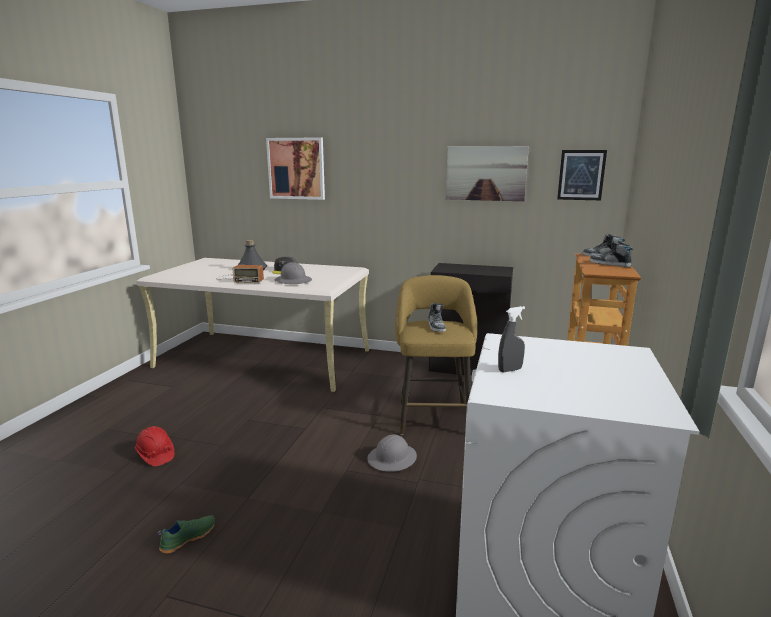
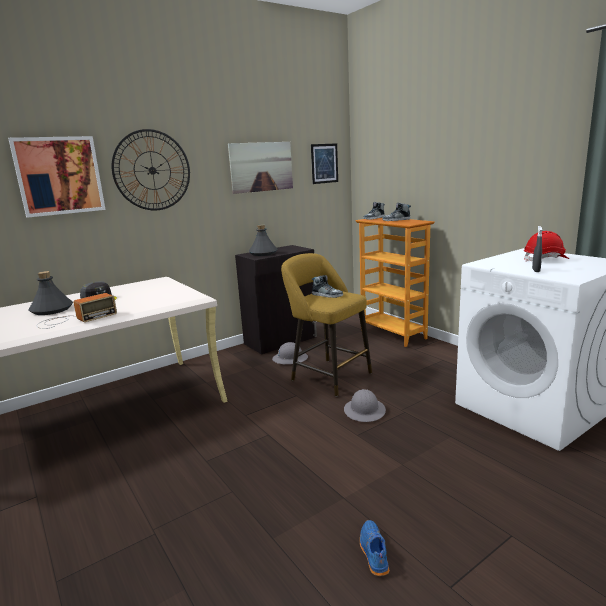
camera: 50 degrees left, 0 degrees up
red hard hat [135,426,174,466] -> red hard hat moved to [524,231,569,262]
green shoe [158,515,215,554] -> blue shoe [360,520,389,576]
grey hard hat [275,262,312,284] -> grey hard hat moved to [272,342,308,364]
none -> wall clock [112,129,190,211]
none -> grey bottle [248,225,278,256]

